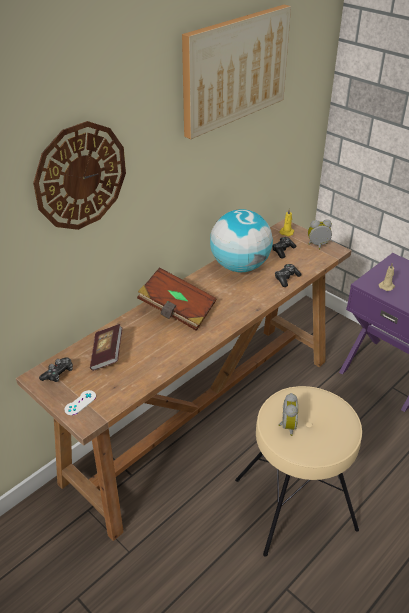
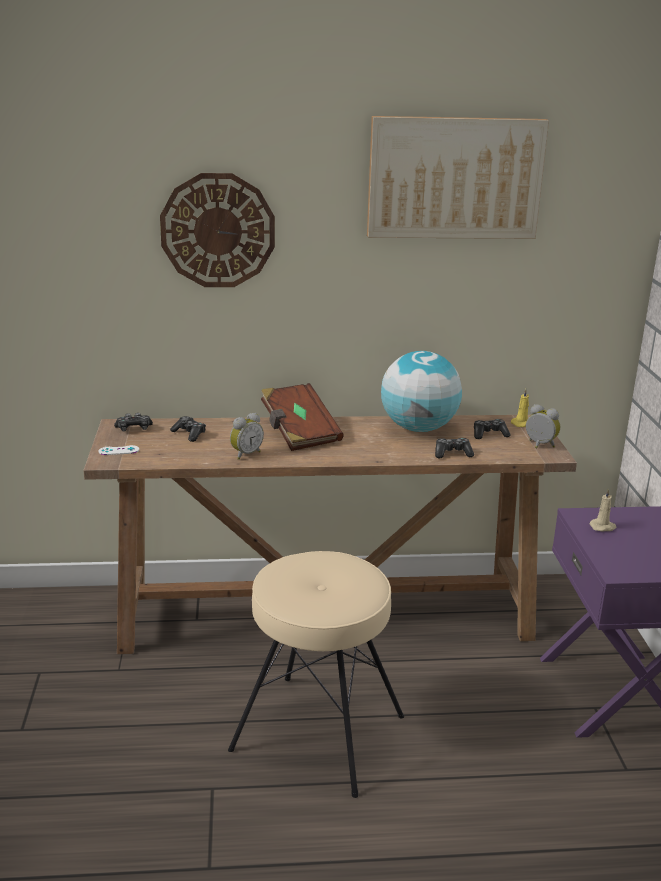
camera: 40 degrees right, 15 degrees down
book [90,324,122,371] -> game controller [170,416,206,442]
alarm clock [279,393,298,436] -> alarm clock moved to [230,413,264,460]

